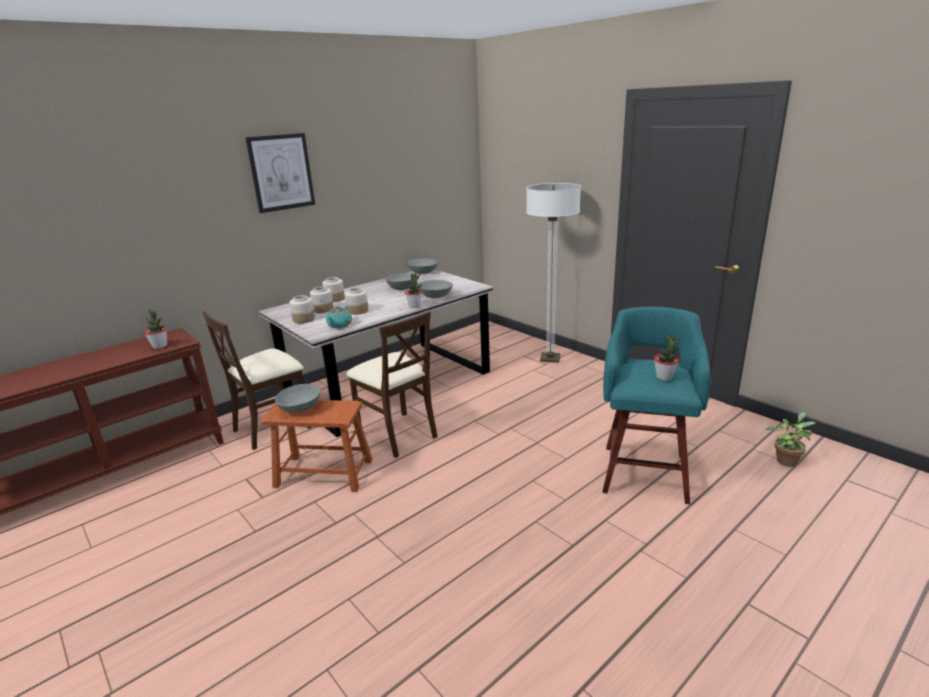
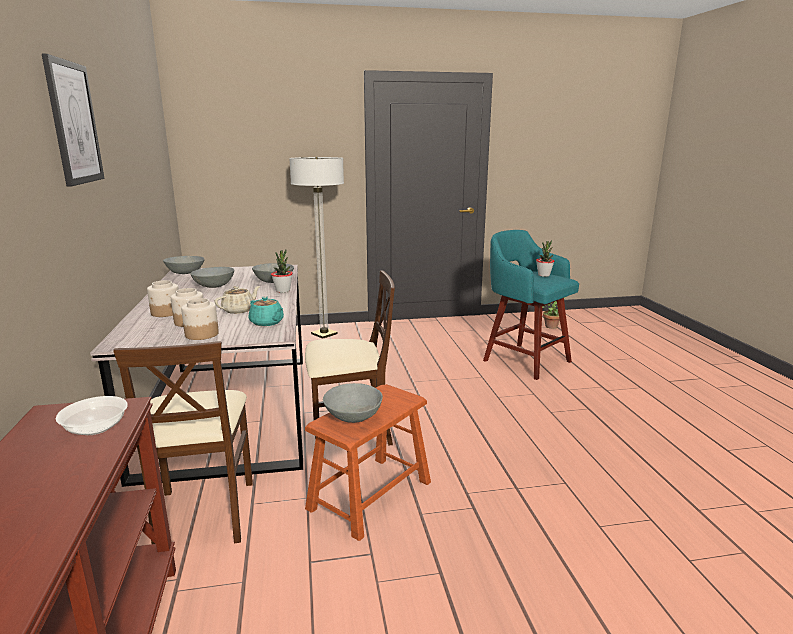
camera: 60 degrees left, 5 degrees down
potted plant [144,310,167,349] -> bowl [56,396,128,435]
jar [345,287,368,315] -> beige teapot [214,286,260,314]

